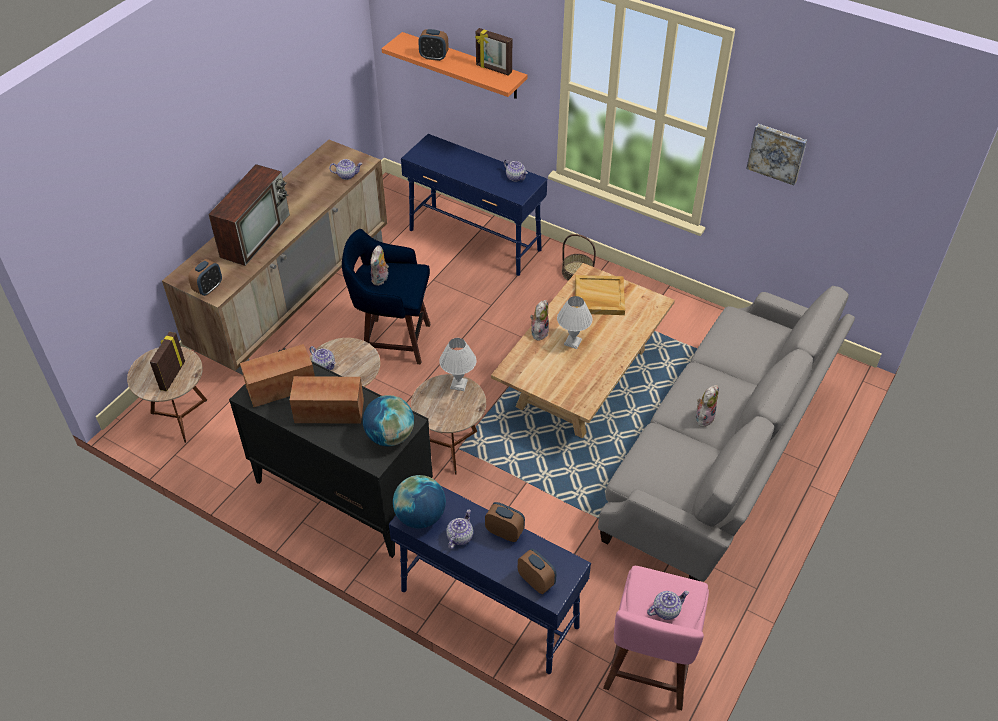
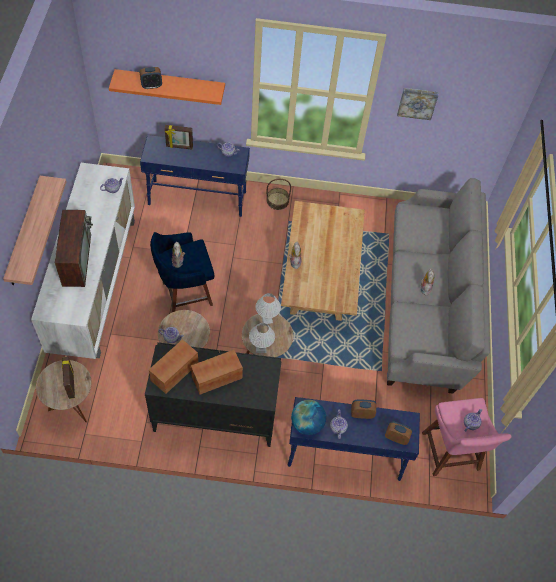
camera: 30 degrees left, 10 degrees up
brown tv stand [162,140,387,375] -> white tv stand [31,163,135,359]
alarm clock [188,259,222,296] -> none
globe [363,395,414,446] -> none
picture frame [475,28,512,76] -> picture frame moved to [165,125,193,149]
white table lamp [557,296,592,349] -> white table lamp moved to [249,323,275,353]
beige tray [575,275,625,315] -> none
none -> shelf [3,176,67,285]

